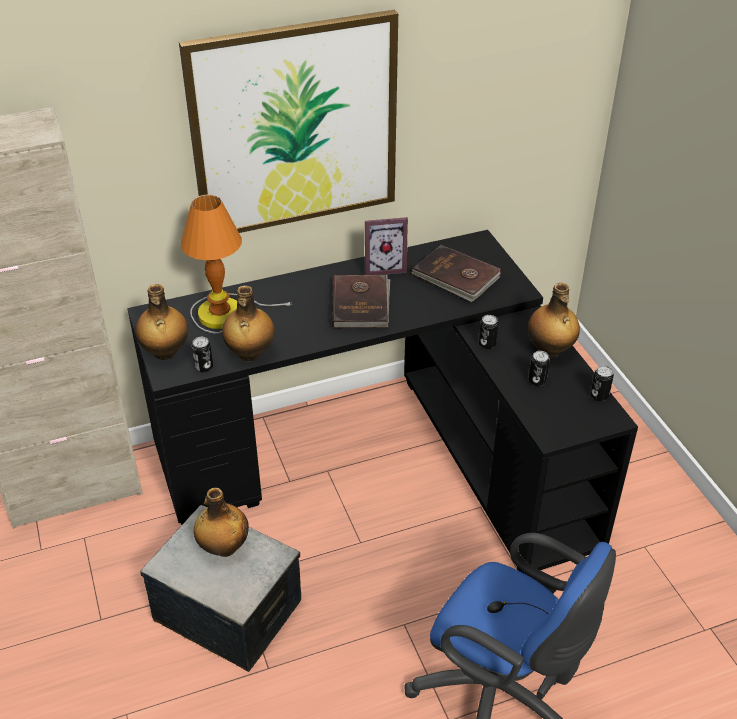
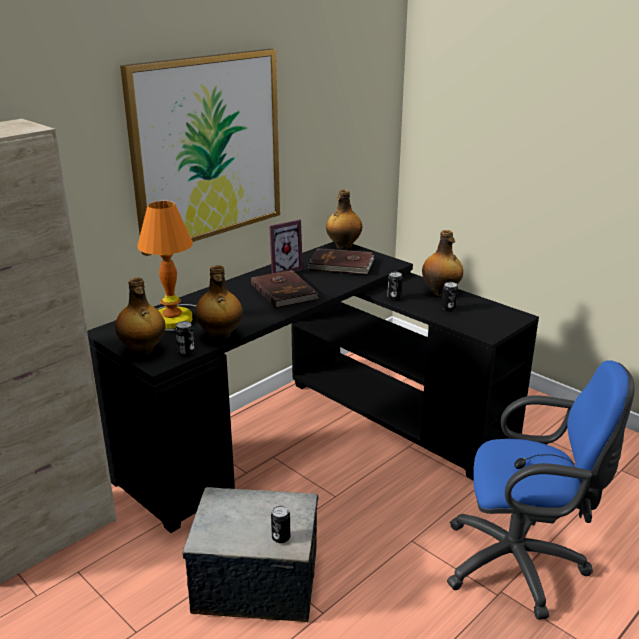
camera: 25 degrees left, 15 degrees down
bottle [194,488,249,557] -> bottle moved to [326,190,362,249]
can [590,366,614,401] -> can moved to [271,506,291,543]

